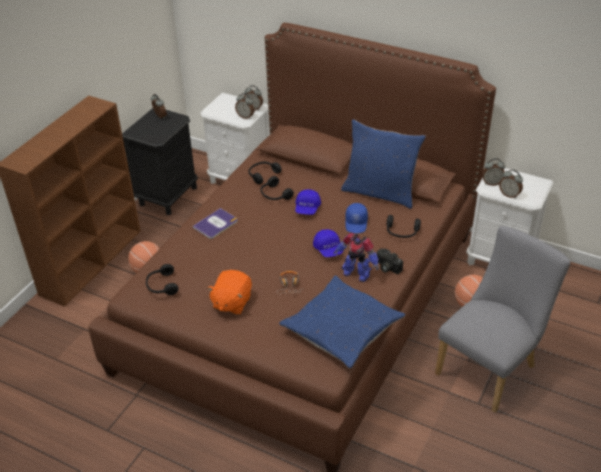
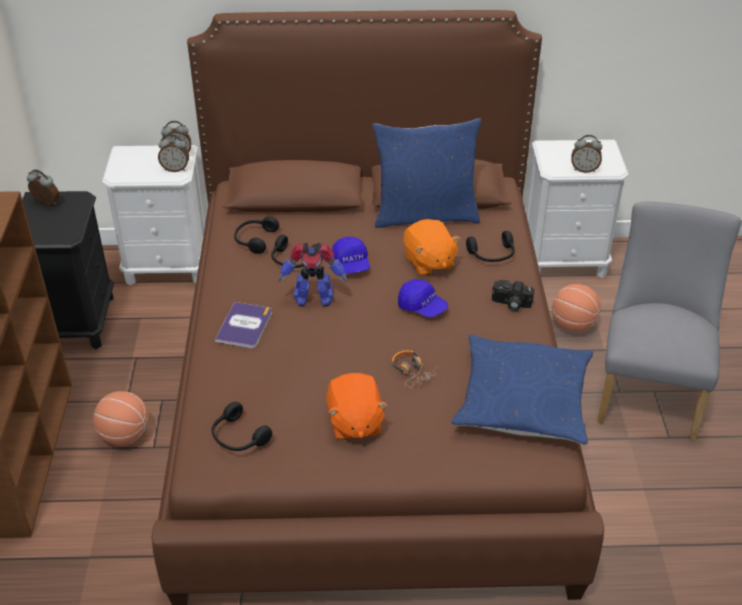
camera: 30 degrees left, 0 degrees up
toy robot [334,233,379,282] -> toy robot moved to [279,243,347,307]
blue cap [345,203,368,233] -> orange plush toy [403,219,461,276]
alarm clock [482,158,505,186] -> none

